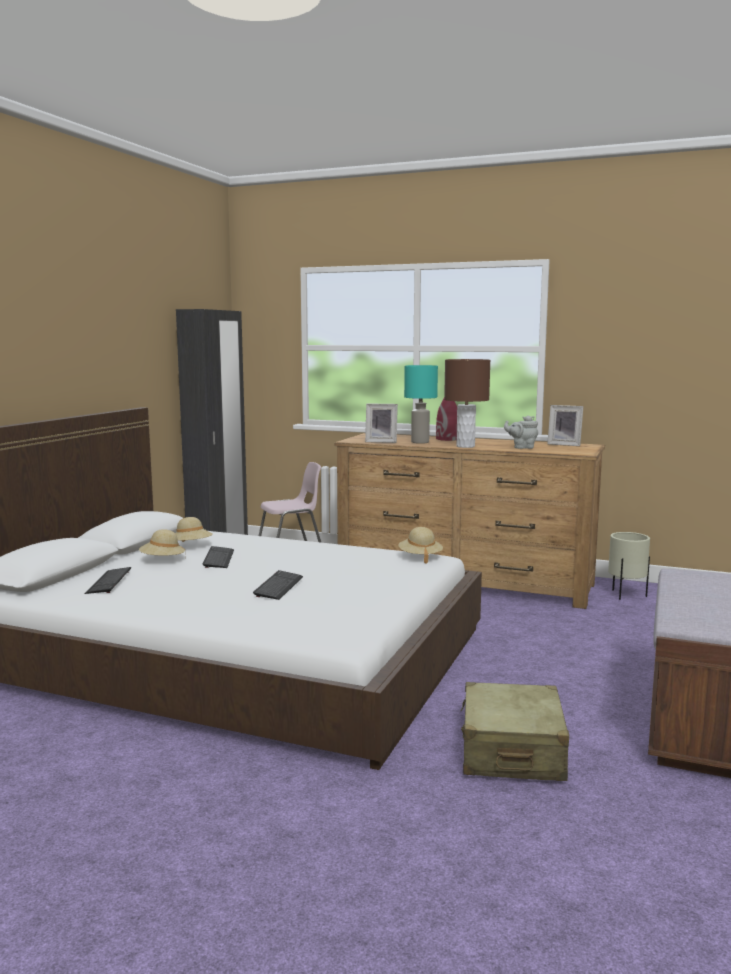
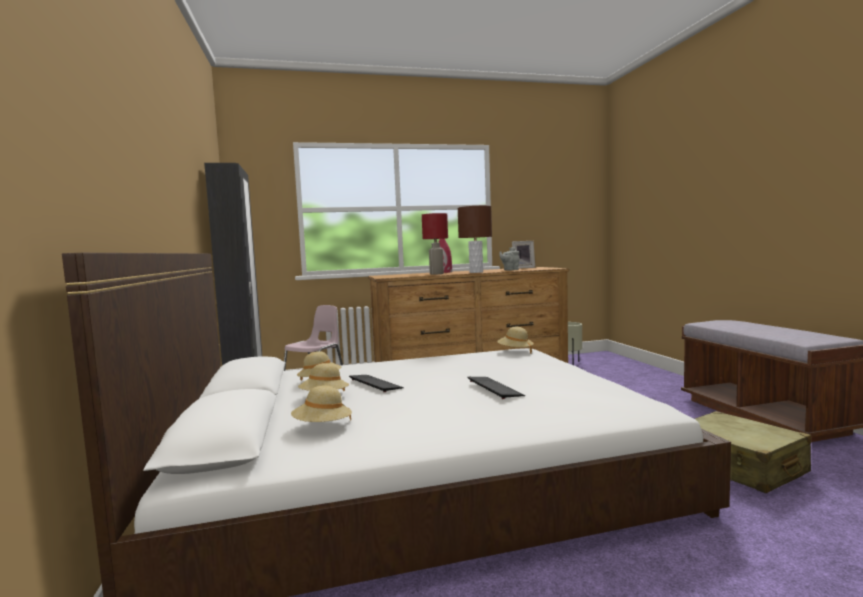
camera: 35 degrees left, 5 degrees down
keyboard [84,567,131,594] -> beige hat [291,385,352,422]
picture frame [365,403,398,443] -> none
turquoise table lamp [404,365,438,444] -> red table lamp [422,213,448,275]

